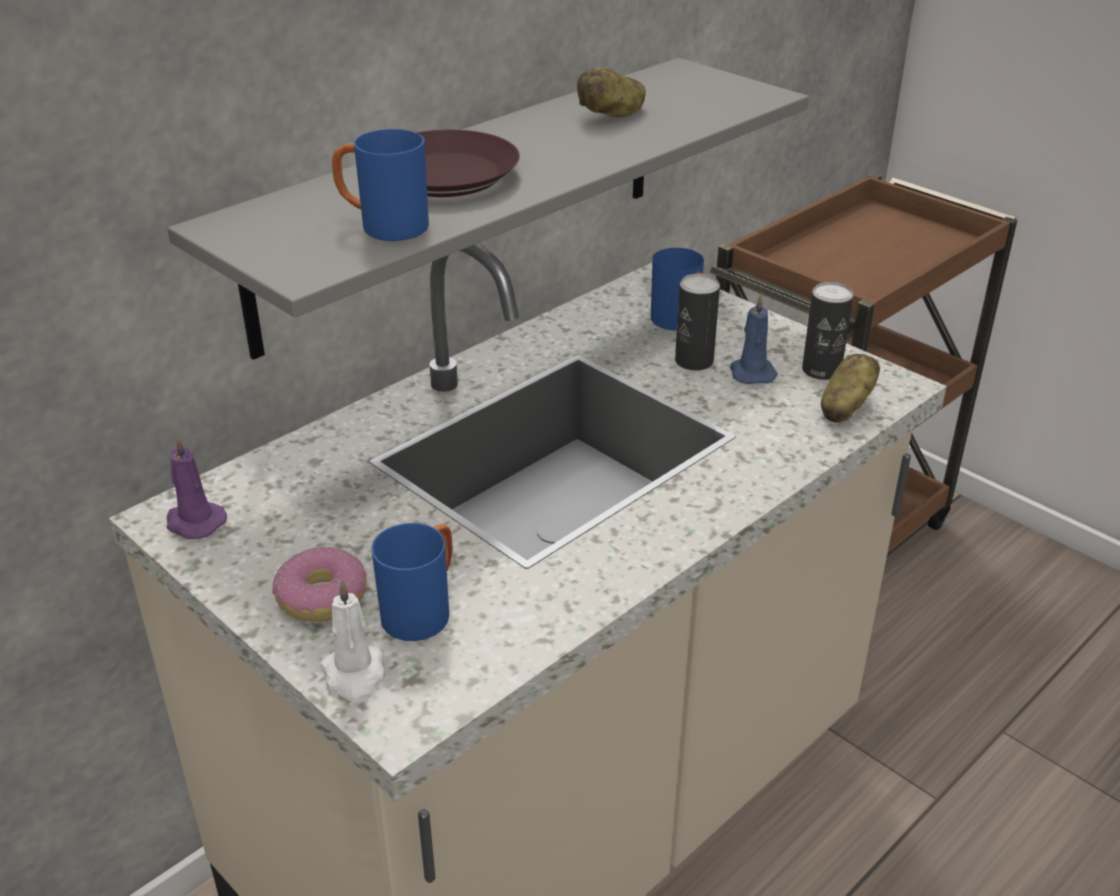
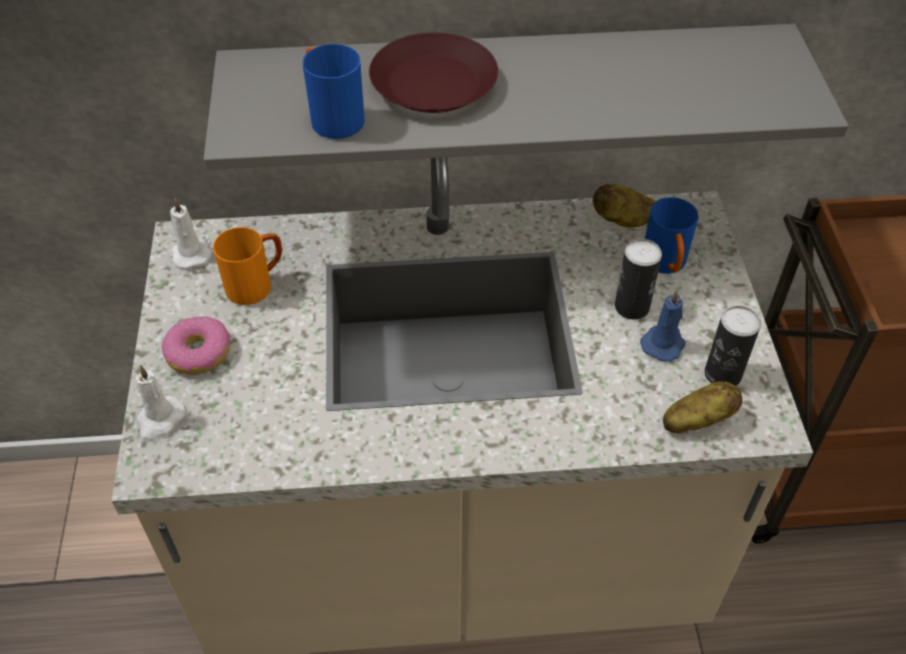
camera: 40 degrees right, 15 degrees up
purple candle [166,435,227,539] -> white candle [170,198,212,269]
blue mug [371,523,453,641] -> none
potato [577,68,646,117] -> potato moved to [593,184,655,227]
none -> orange mug [213,227,282,305]

